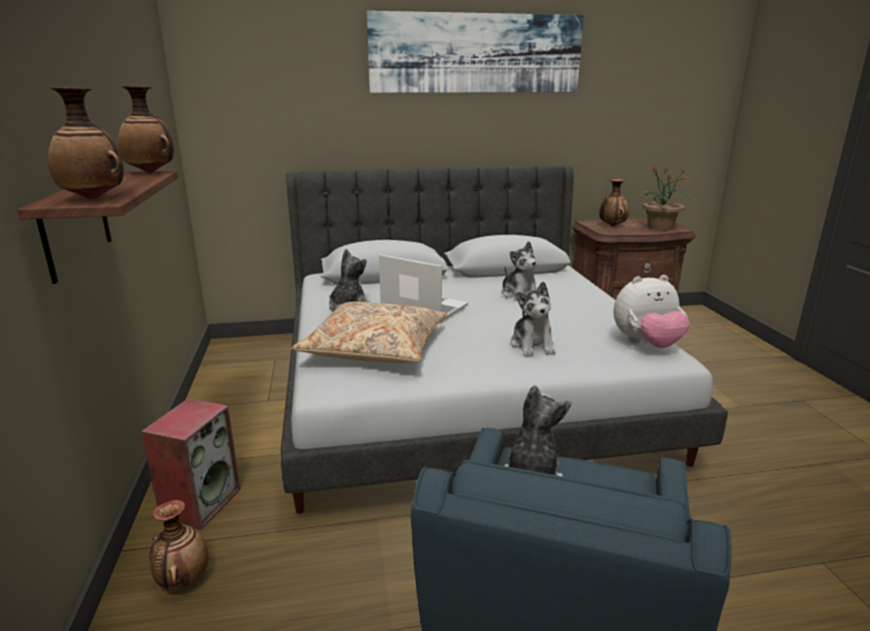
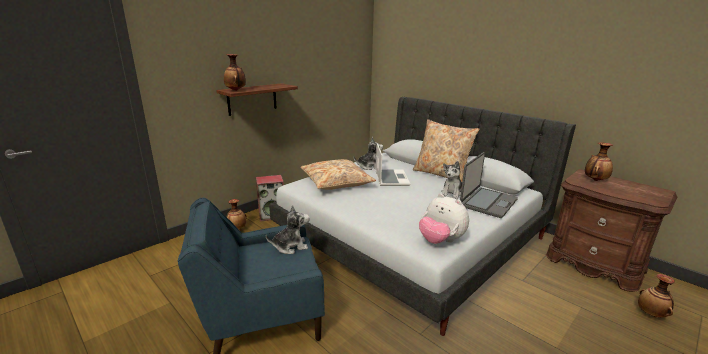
camera: 55 degrees right, 0 degrees up
vase [118,86,174,173] -> vase moved to [638,274,675,318]
picture [367,11,584,93] -> none
plush toy [511,282,556,356] -> none
potted plant [640,165,690,230] -> none
none -> beige pillow [413,119,479,182]
none -> laptop [460,152,518,218]

